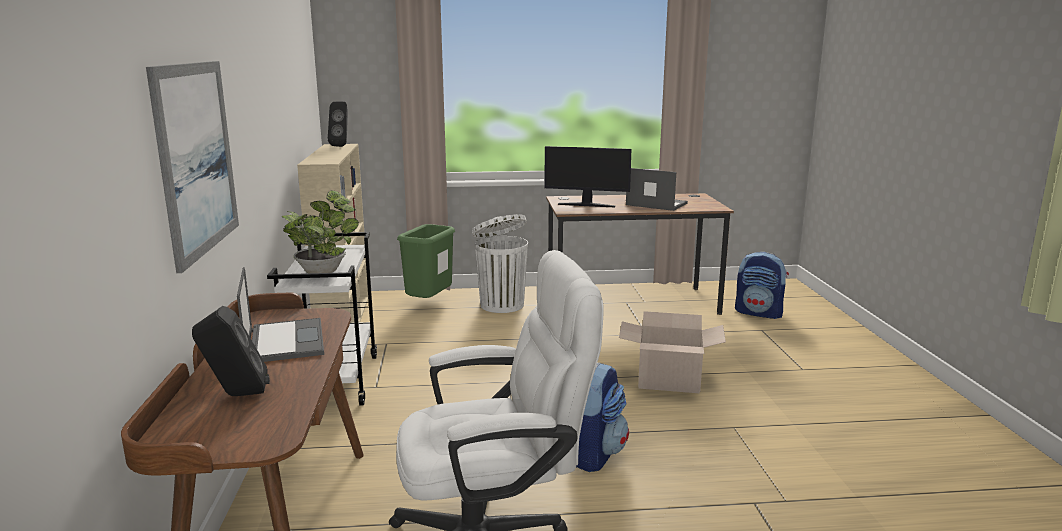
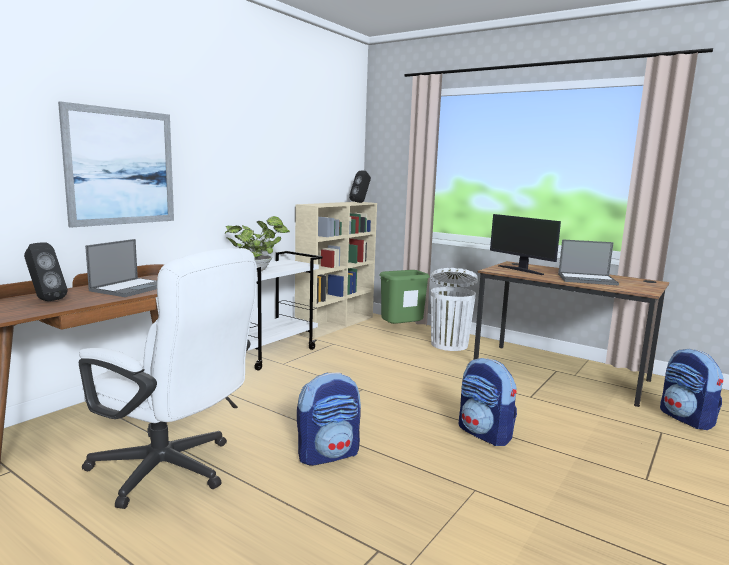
camera: 40 degrees right, 5 degrees down
cardboard box [619,311,726,393] -> backpack [459,358,517,446]
laptop [626,168,688,211] -> laptop turned 120 degrees clockwise [558,239,619,286]

